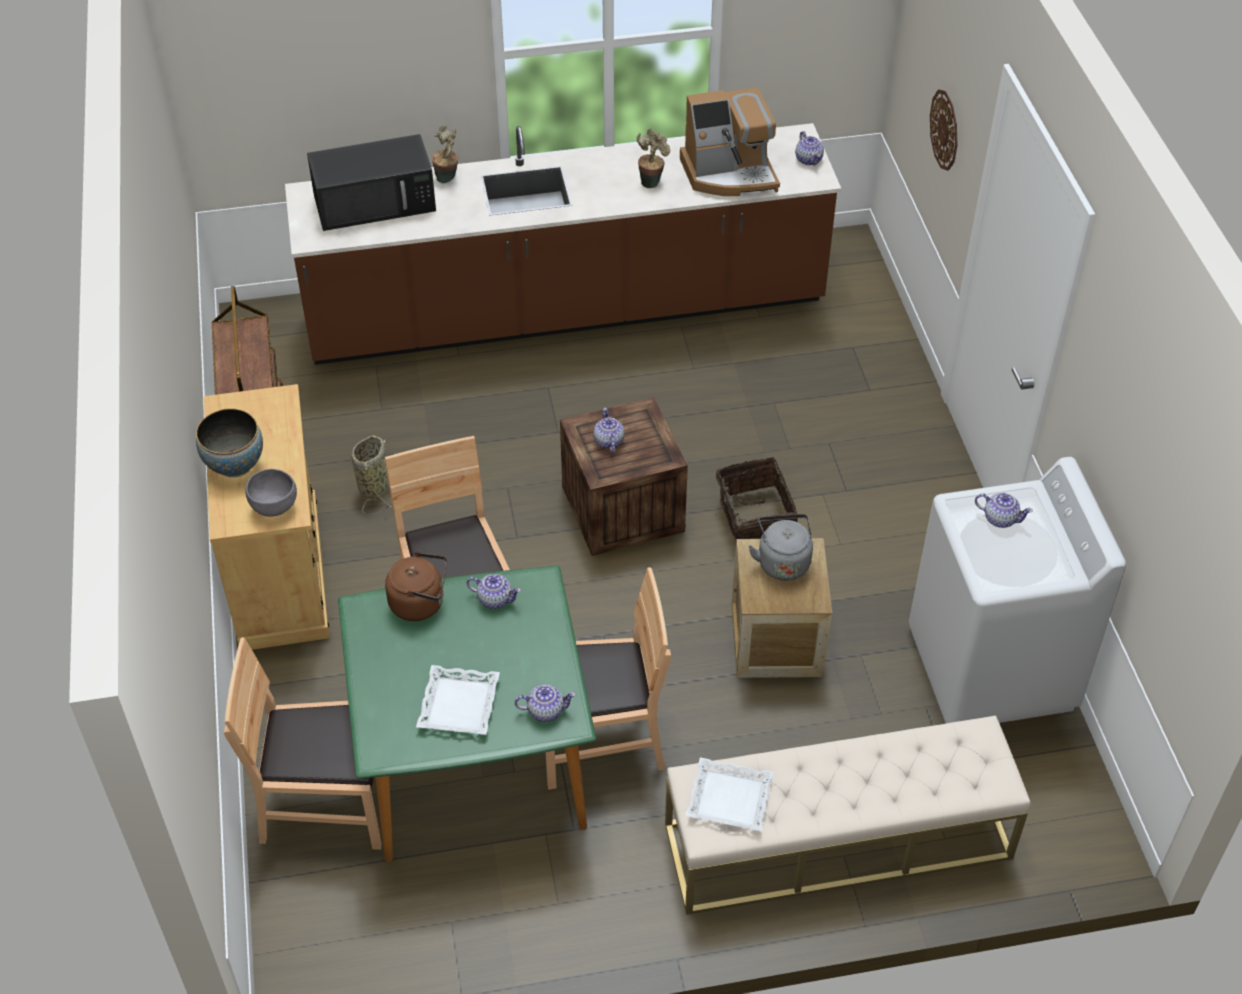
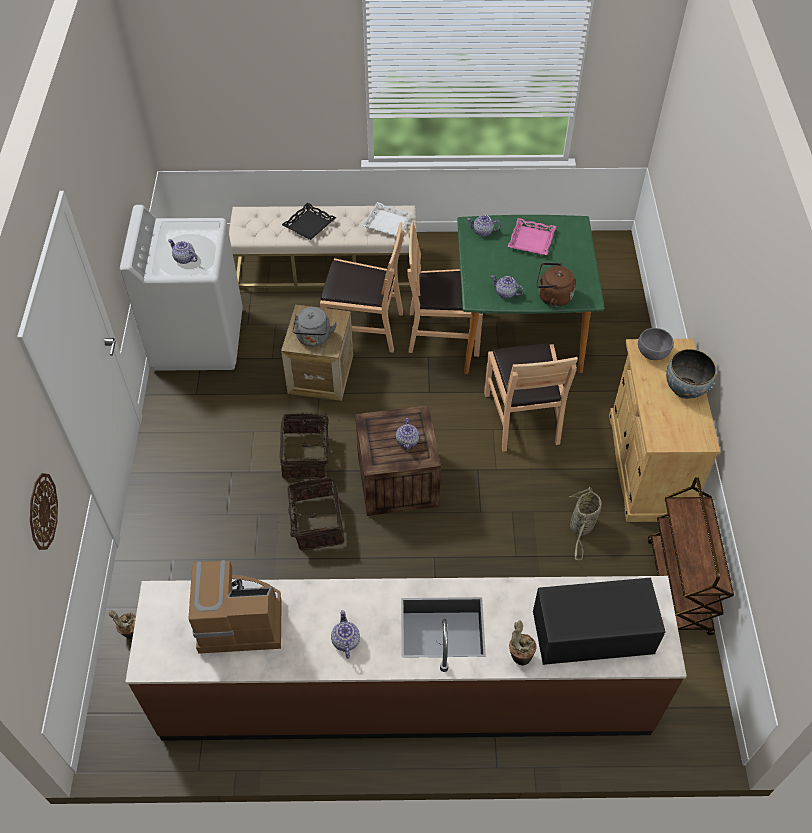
camera: 170 degrees left, 5 degrees up
brown chair [224,637,382,850] -> brown chair moved to [320,223,404,353]
white tray [416,665,500,735] -> pink tray [508,218,557,255]
potted plant [637,129,670,188] -> potted plant moved to [109,610,136,639]
teapot [795,131,824,165] -> teapot moved to [331,610,360,659]
none -> basket [281,477,344,550]
none -> black tray [282,203,337,240]

